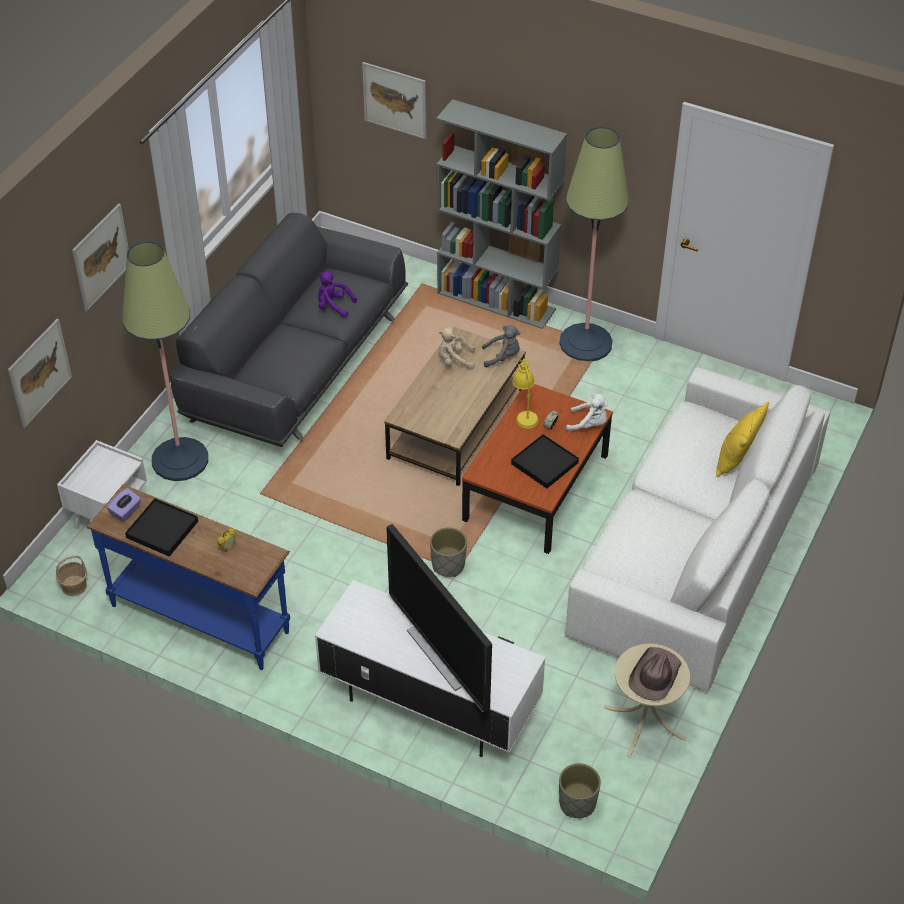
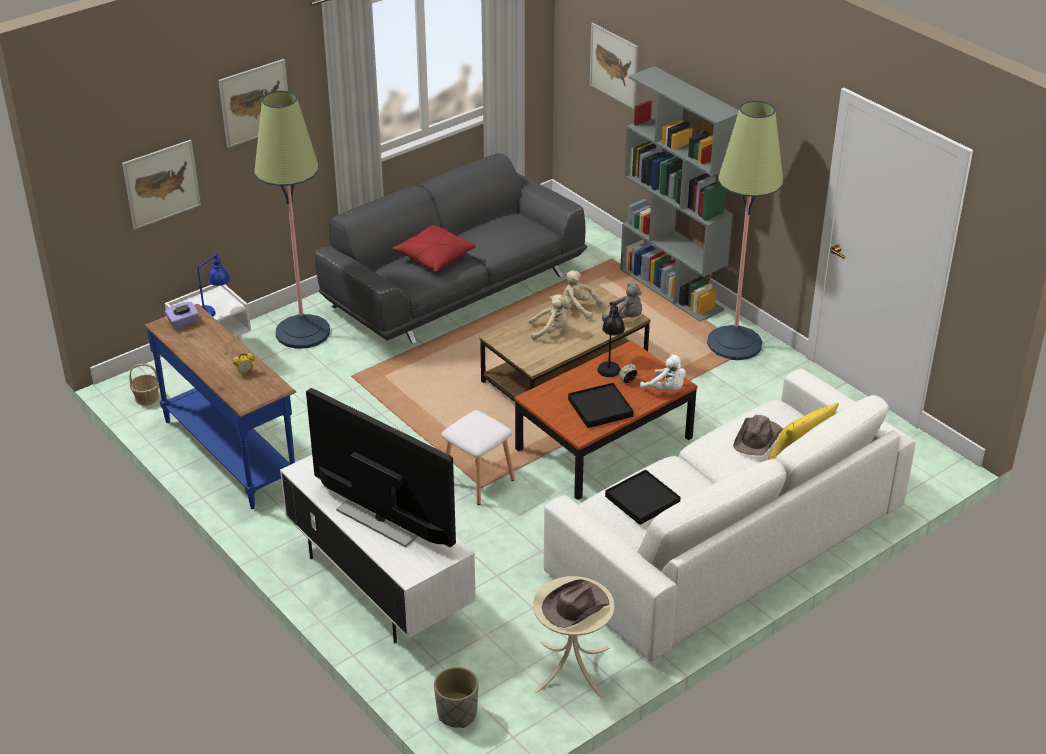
camera: 25 degrees right, 10 degrees down
black tray [125,498,198,557] -> black tray moved to [605,469,681,525]
purple plush toy [318,272,357,318] -> none
television [386,524,492,712] -> television turned 135 degrees clockwise [306,388,456,547]
grey planter [430,527,467,577] -> white stool [441,410,515,505]
yellow table lamp [512,359,539,429] -> black table lamp [598,302,625,377]
none -> blue table lamp [197,253,230,317]
none -> red pillow [392,225,476,272]
none -> beige plush toy [529,294,568,340]
none -> brown hat [733,415,783,456]

